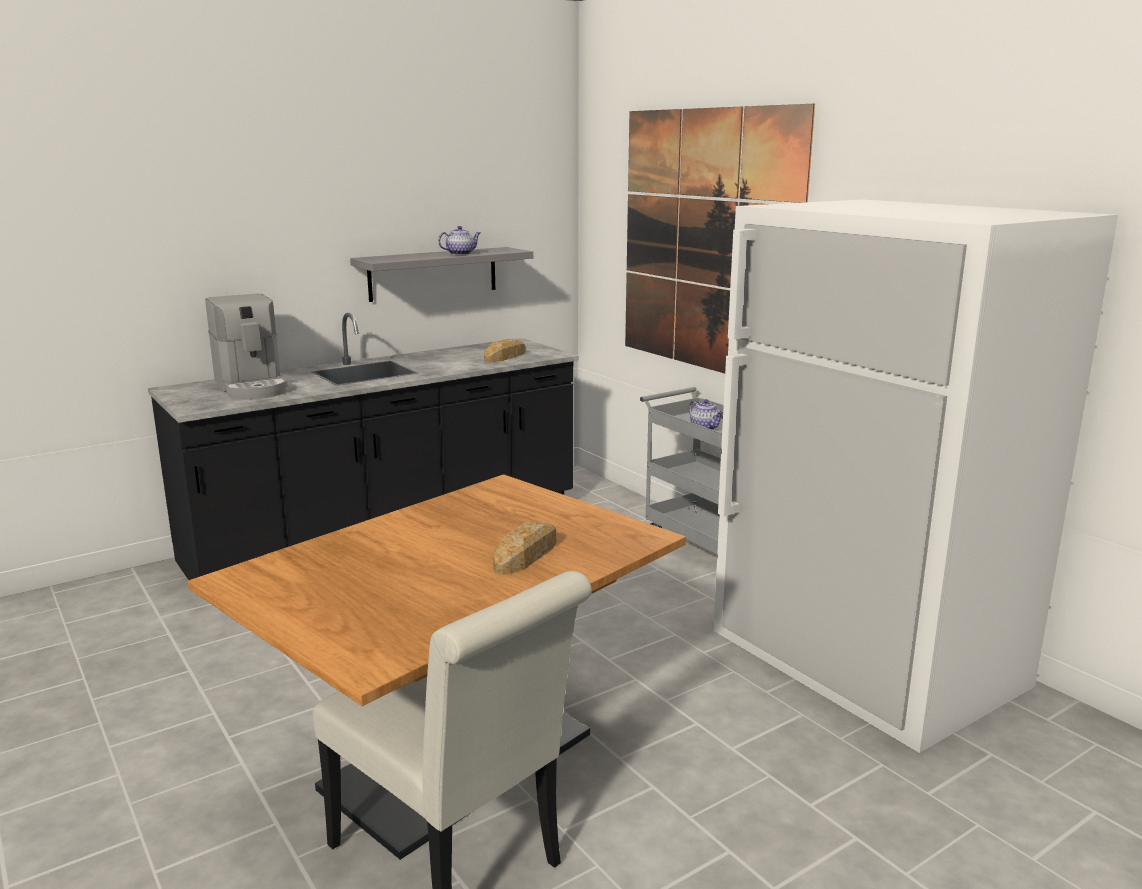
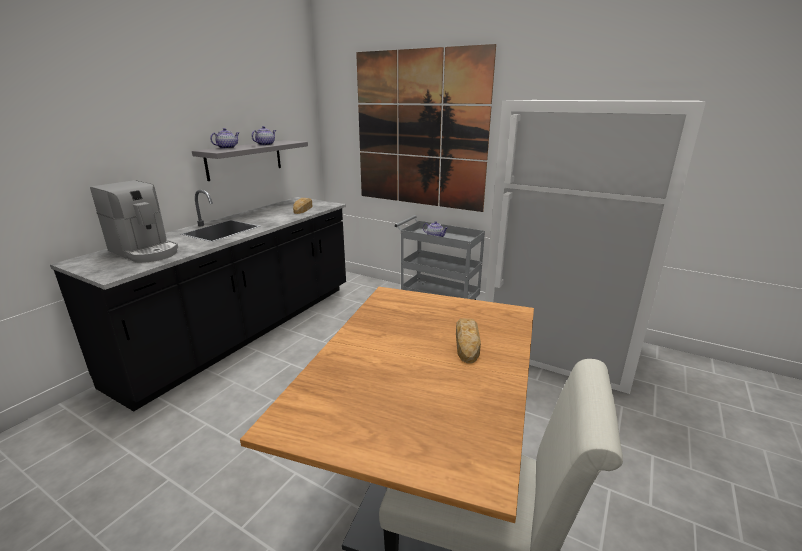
camera: 25 degrees left, 5 degrees up
none -> teapot [210,128,239,149]

